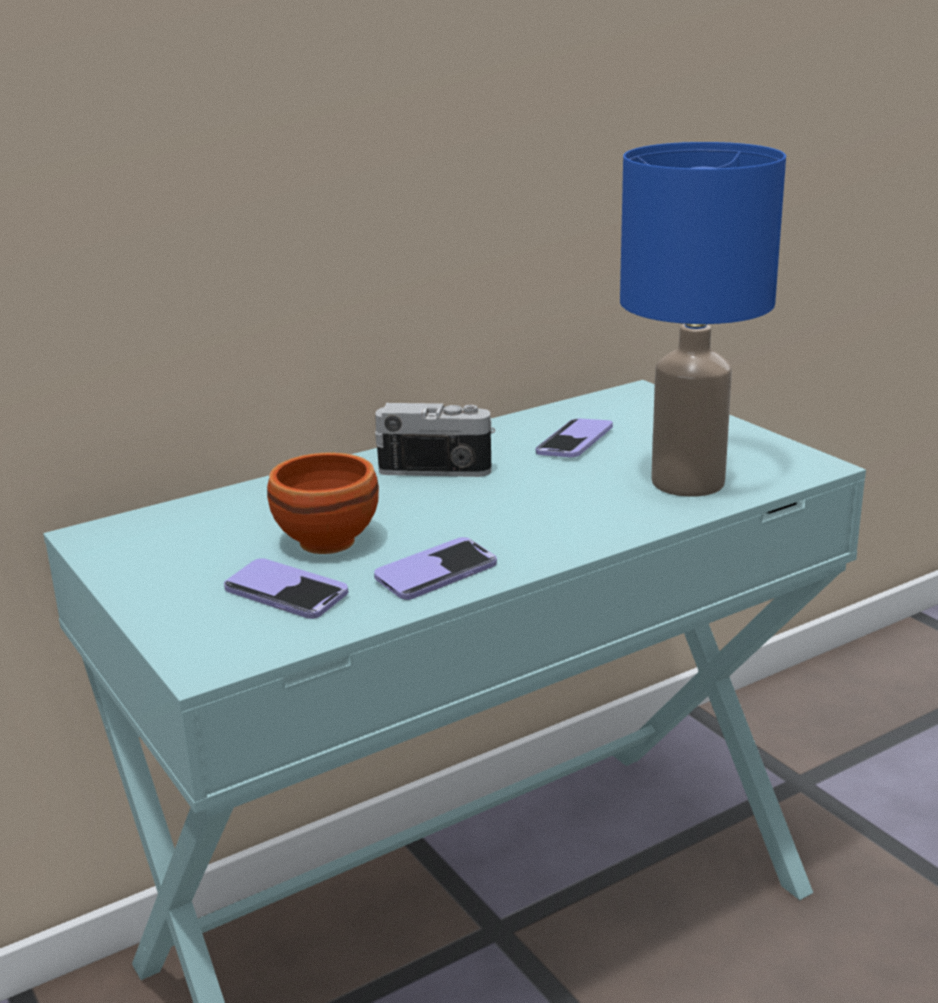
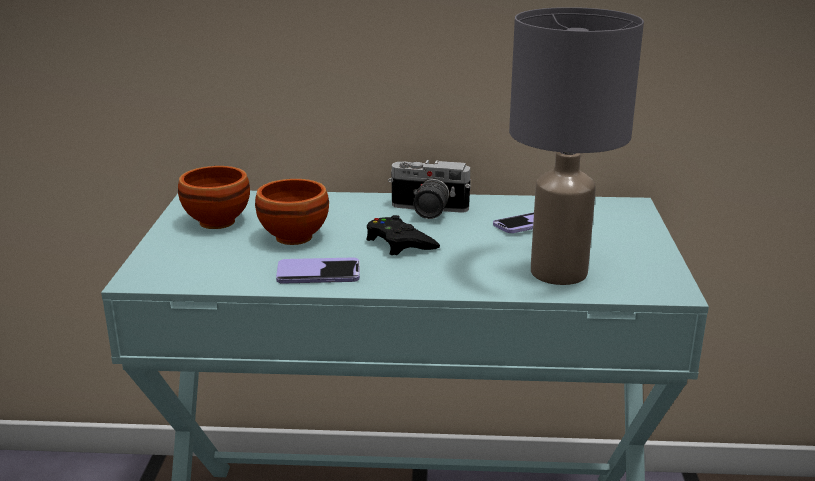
camera: 35 degrees right, 0 degrees up
phone [224,558,348,619] -> none
camera [375,403,495,477] -> camera turned 150 degrees clockwise [388,160,471,219]
blue table lamp [620,142,786,497] -> grey table lamp [509,7,644,285]
none -> brown bowl [178,166,250,229]
none -> black game controller [366,215,440,255]

